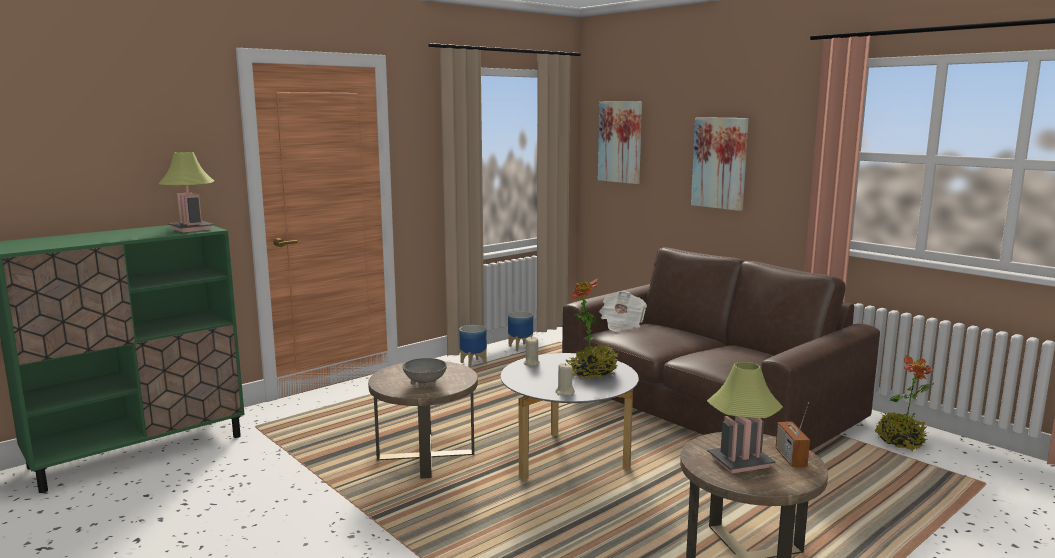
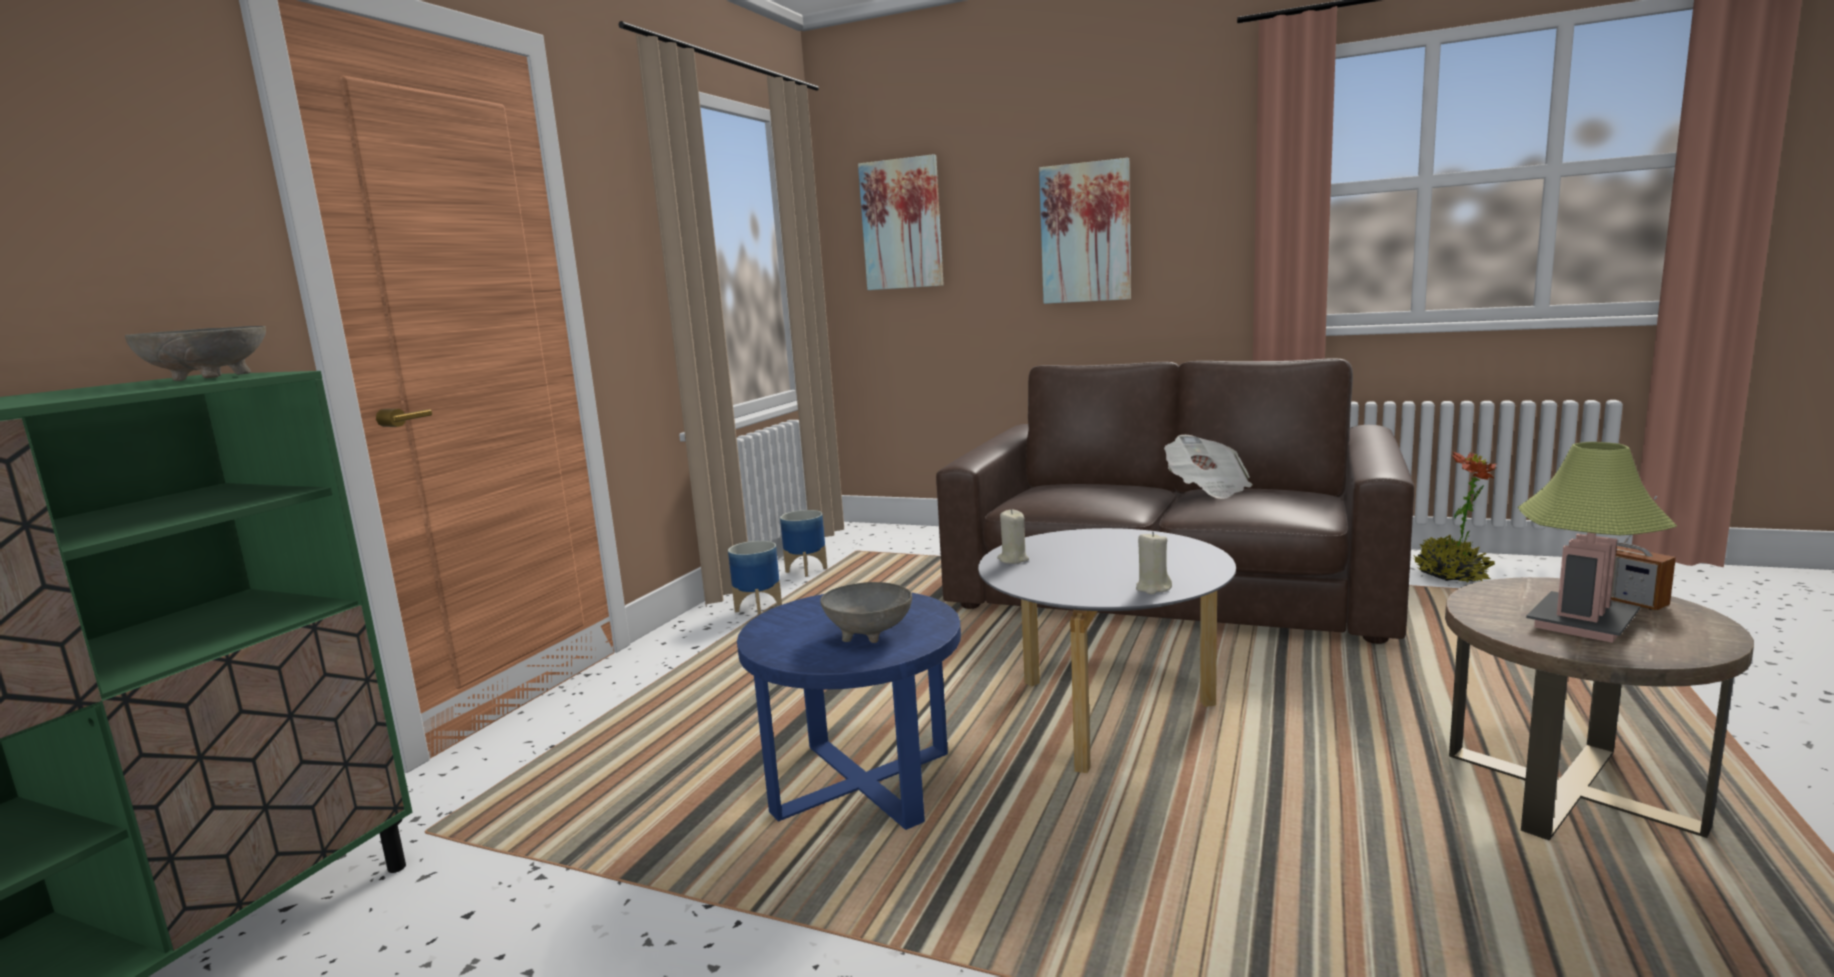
camera: 25 degrees left, 0 degrees up
table lamp [158,152,214,233] -> grey bowl [125,326,266,381]
brown side table [368,361,478,479] -> blue side table [737,593,961,830]
potted plant [566,278,619,379] -> none
newspaper [599,291,647,331] -> newspaper moved to [1164,435,1252,499]

